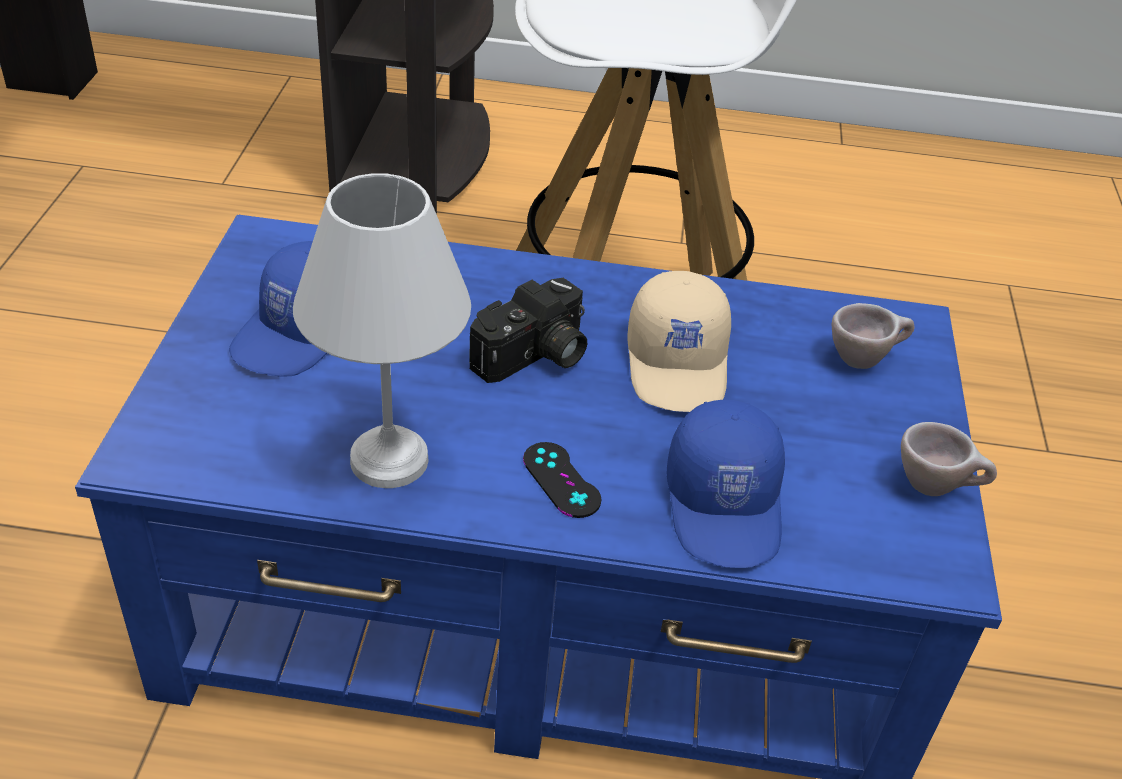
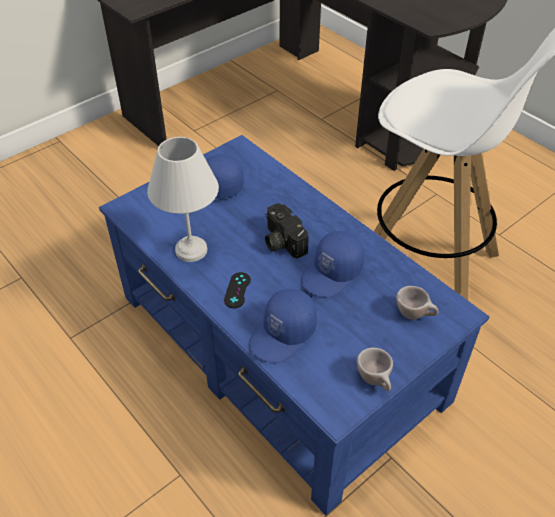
camera: 45 degrees right, 5 degrees up
camera [469,278,587,383] -> camera turned 60 degrees clockwise [265,203,309,259]
beige cap [627,271,731,412] -> blue cap [300,231,364,298]

